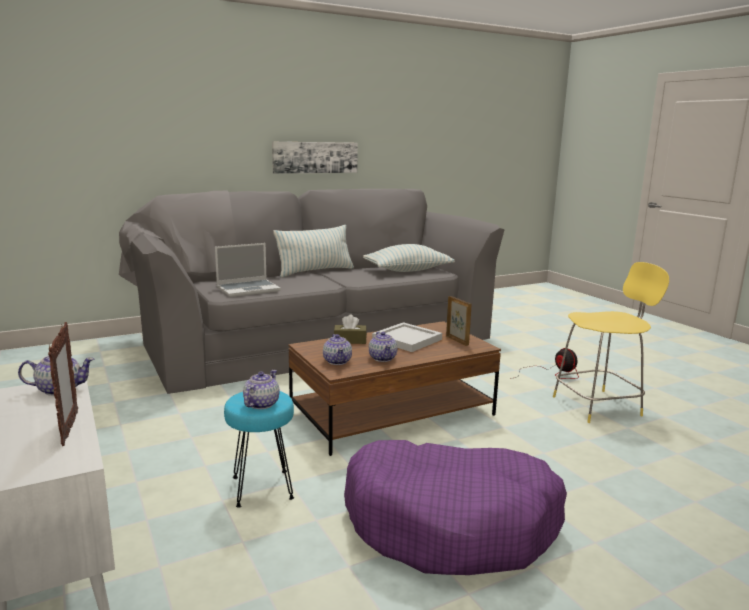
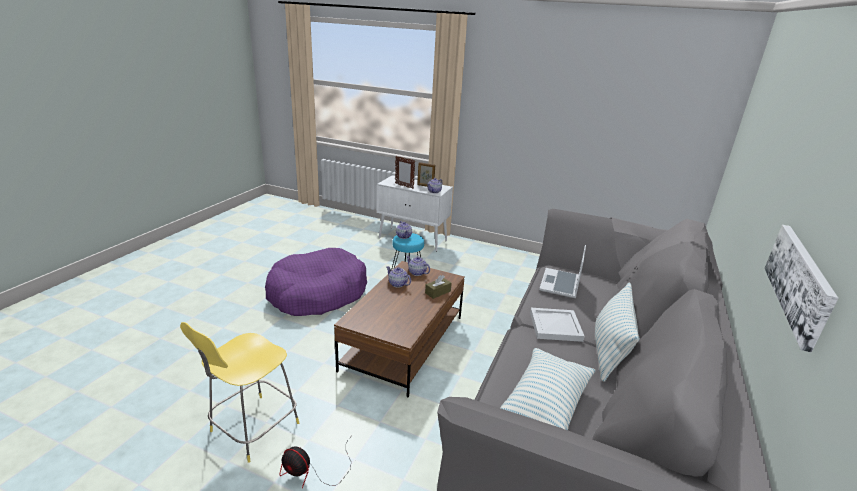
camera: 140 degrees right, 10 degrees up
white tray [372,322,442,352] -> white tray moved to [530,308,585,342]
picture frame [446,296,472,346] -> picture frame moved to [417,162,435,187]

